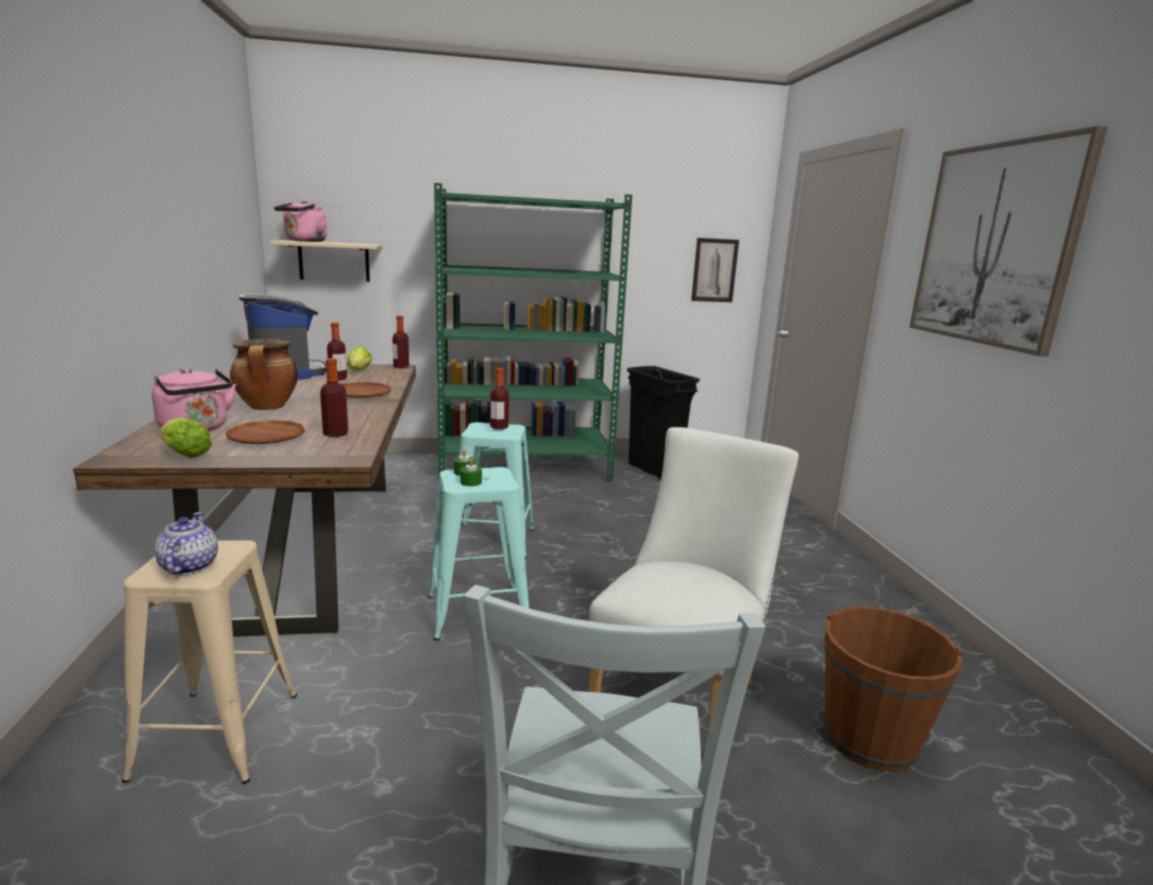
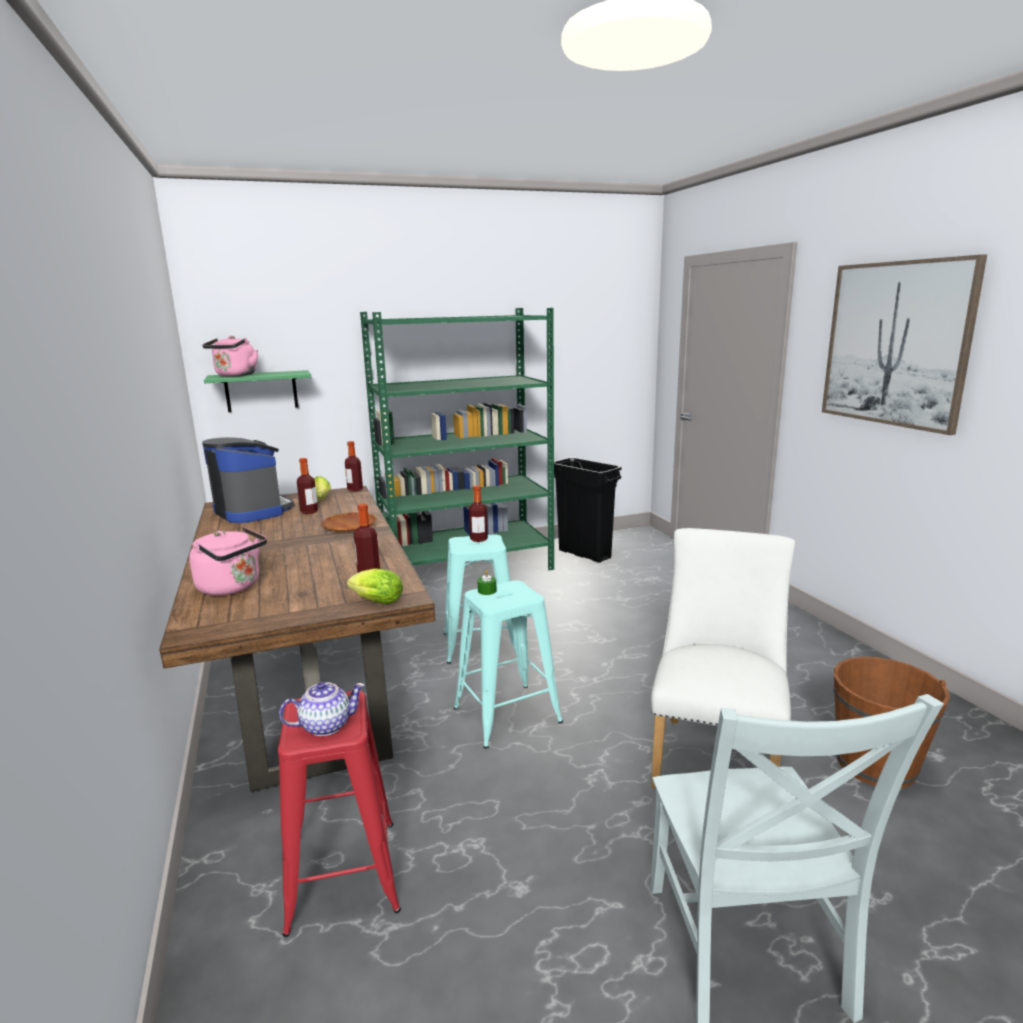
camera: 10 degrees left, 0 degrees up
beige stool [122,540,297,784] -> red stool [278,691,401,937]
teapot [154,512,218,575] -> teapot turned 90 degrees clockwise [279,682,365,736]
lettuce [160,417,212,458] -> lettuce moved to [347,568,403,604]
brown plate [226,420,305,444] -> none
cooking pot [230,339,298,410] -> none
beige shelf [270,240,382,282] -> green shelf [204,370,311,412]
green candle [460,458,482,486] -> none
picture [691,238,739,302] -> none

